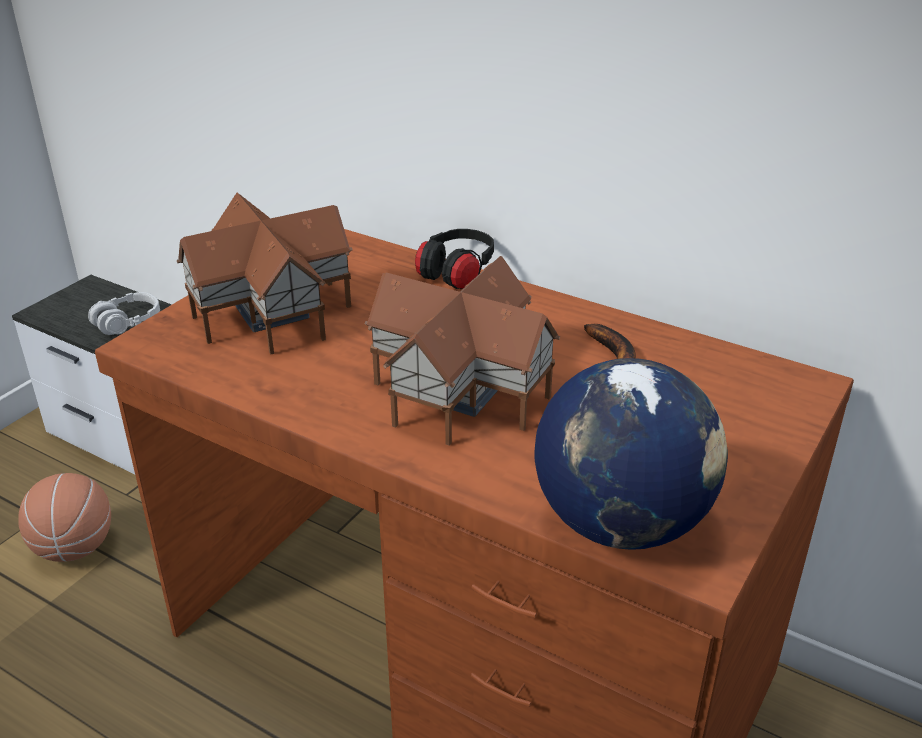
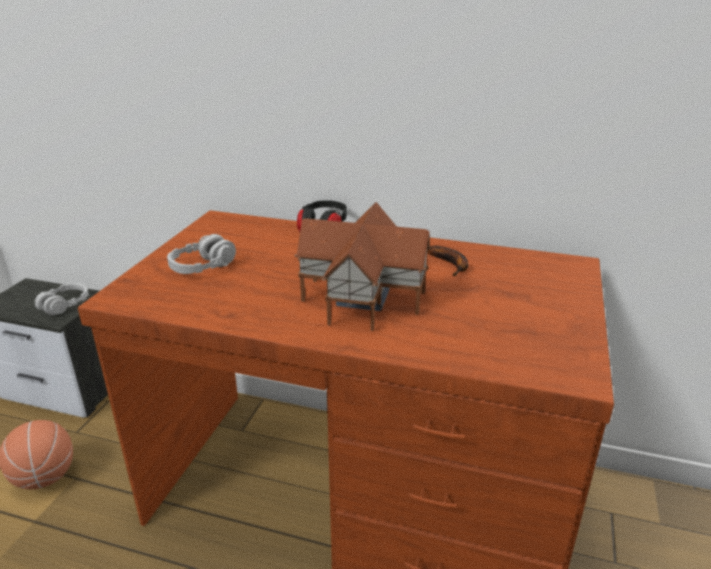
camera: 15 degrees left, 5 degrees down
toy house [177,193,353,354] -> grey headphones [167,234,236,274]
globe [534,358,728,550] -> none

